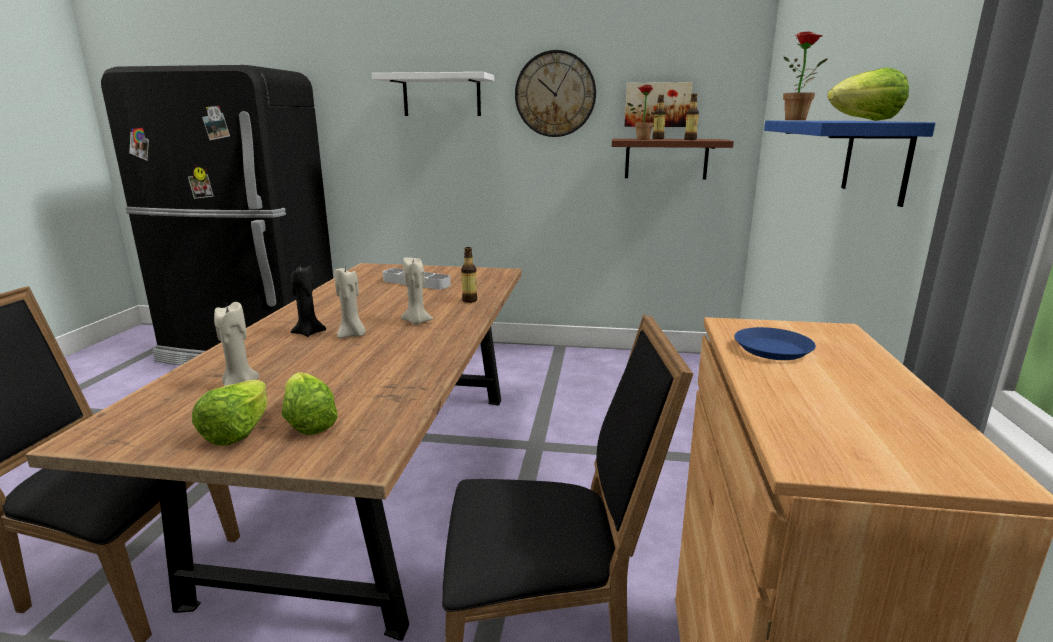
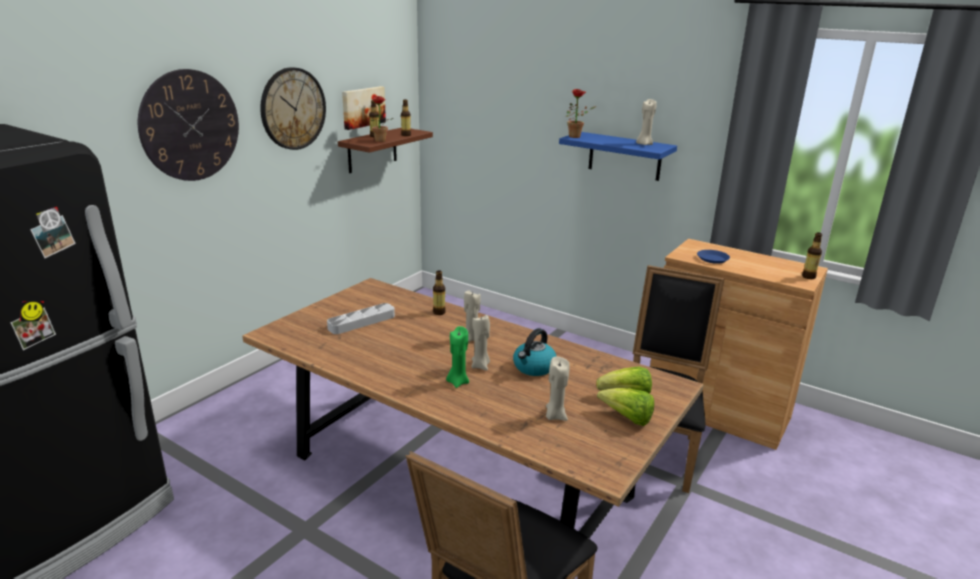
camera: 65 degrees left, 5 degrees up
black candle [291,265,326,337] -> green candle [446,326,469,388]
white shelf [372,72,494,116] -> wall clock [138,69,239,181]
lettuce [827,68,909,121] -> beige candle [636,99,657,145]
none -> kettle [513,328,557,376]
none -> bottle [802,232,822,279]

